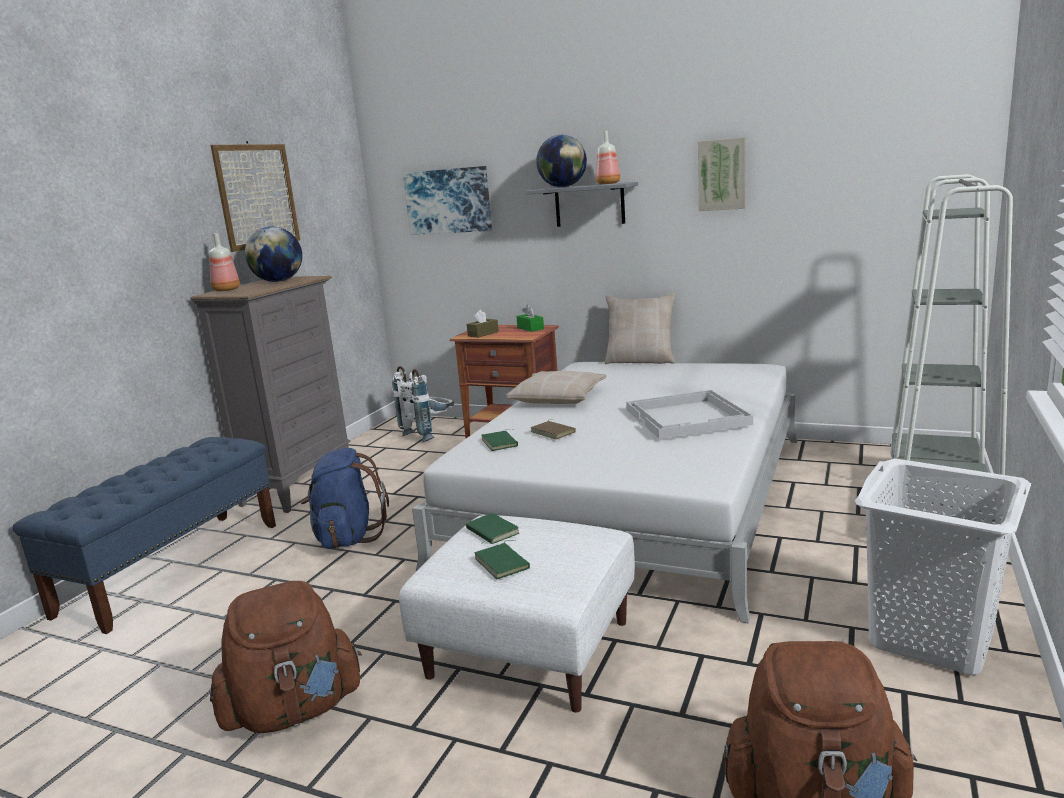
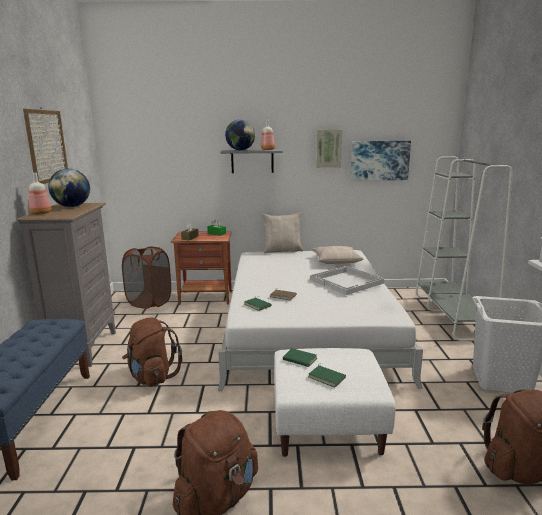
camera: 25 degrees left, 0 degrees up
blue backpack [301,448,389,549] -> brown backpack [122,318,182,387]
white backpack [392,366,454,442] -> brown laundry basket [122,246,171,309]
picture [403,166,492,235] -> picture moved to [350,141,411,181]
beige pillow [506,371,606,404] -> beige pillow moved to [311,246,363,264]

